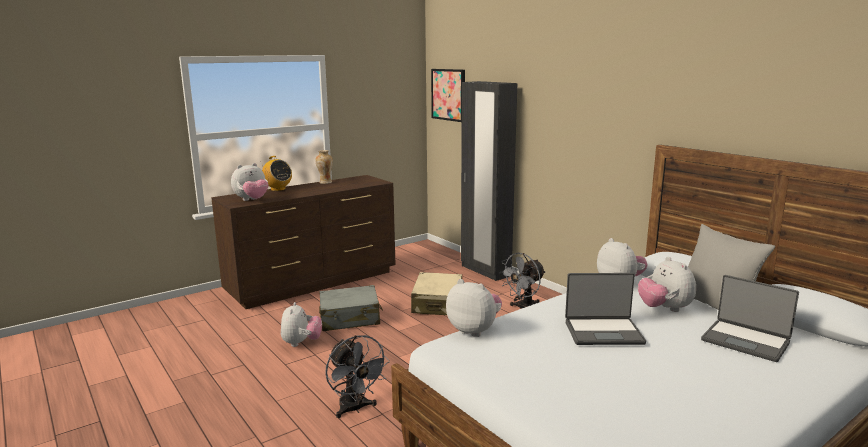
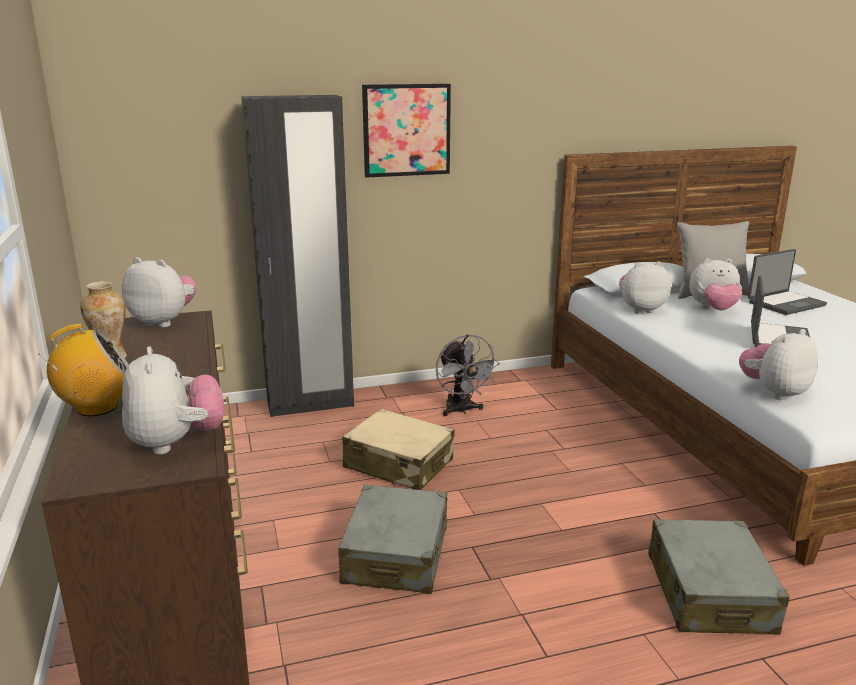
camera: 70 degrees left, 5 degrees up
plush toy [281,302,322,347] -> plush toy moved to [122,257,196,328]
grey fan [325,335,390,418] -> grey suitcase [648,519,790,635]
picture [431,69,465,122] -> picture moved to [362,84,451,177]

